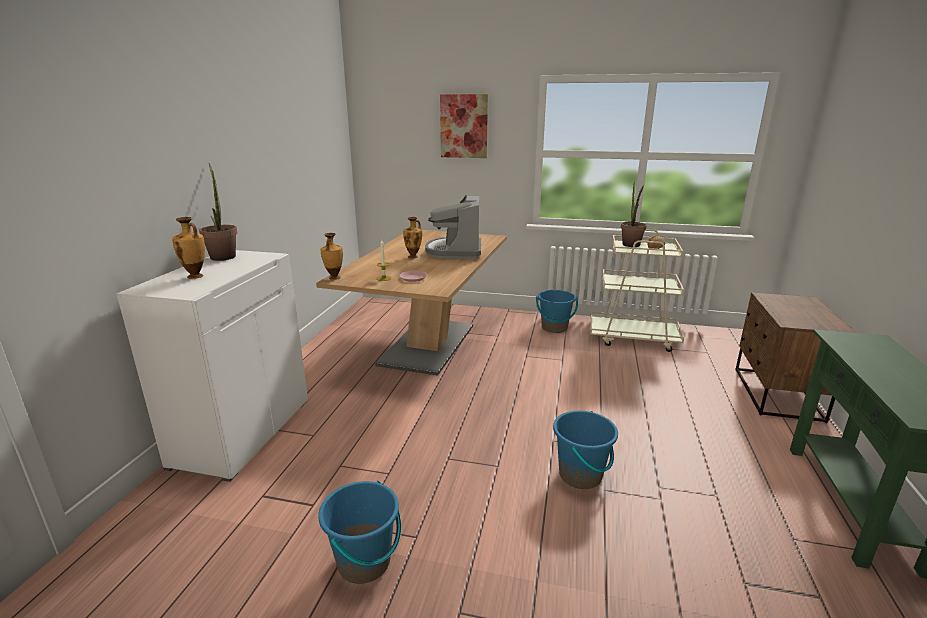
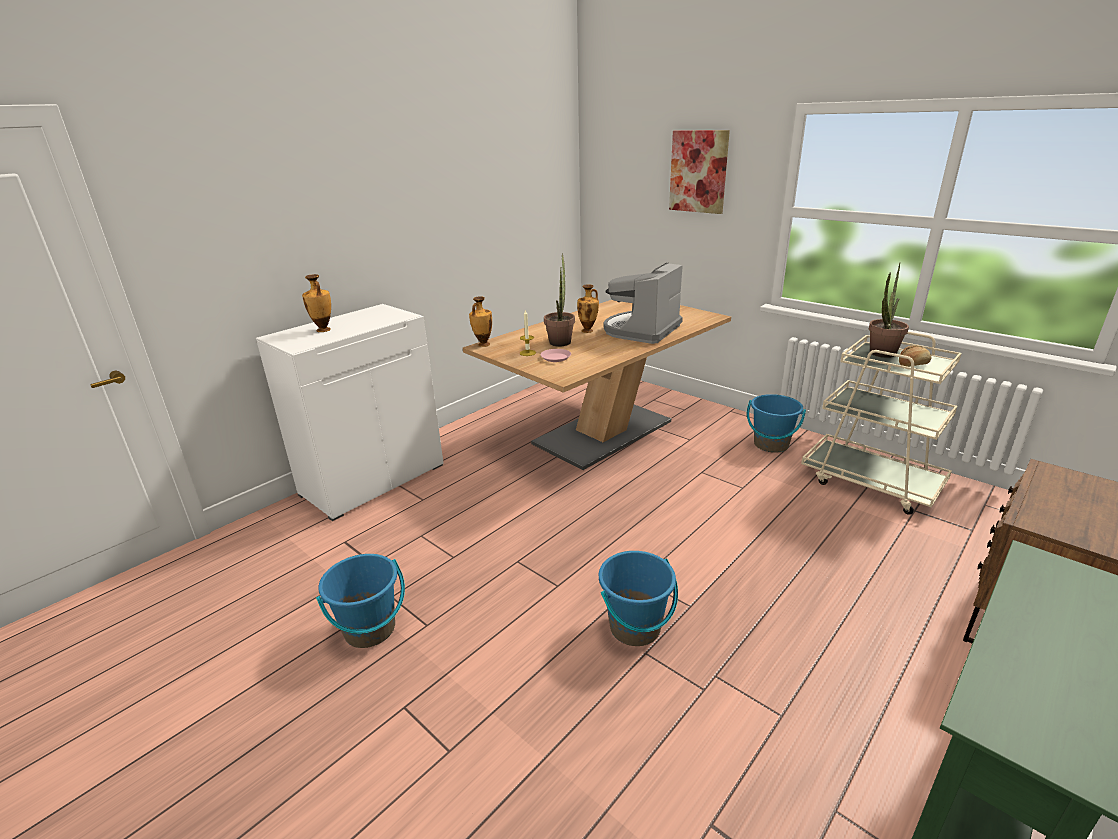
camera: 30 degrees right, 5 degrees up
potted plant [199,163,237,261] -> potted plant moved to [544,253,575,347]

